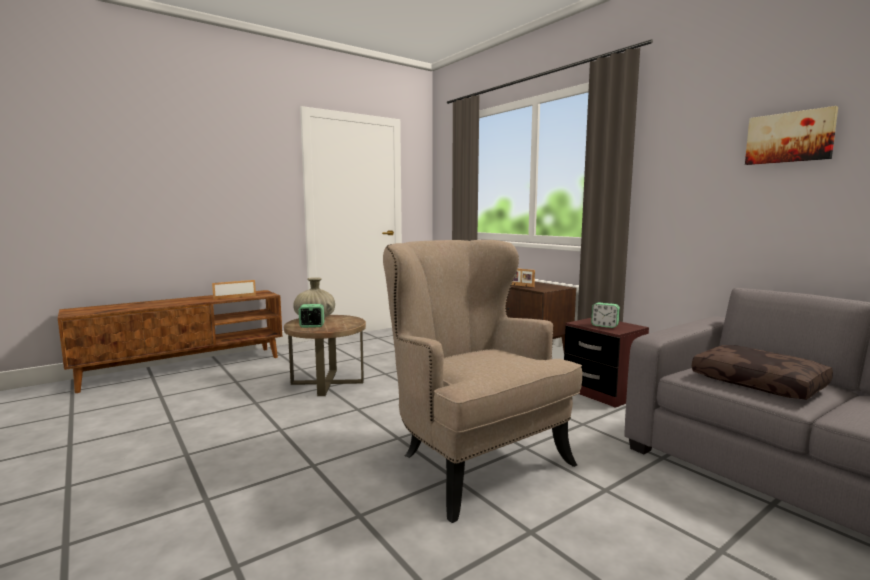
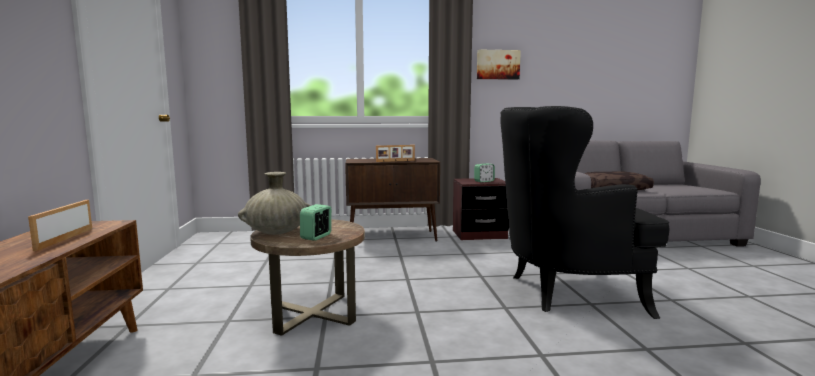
camera: 60 degrees left, 0 degrees up
beige armchair [383,240,582,523] -> black armchair [500,106,670,319]
picture [745,106,838,165] -> picture moved to [477,50,521,80]

